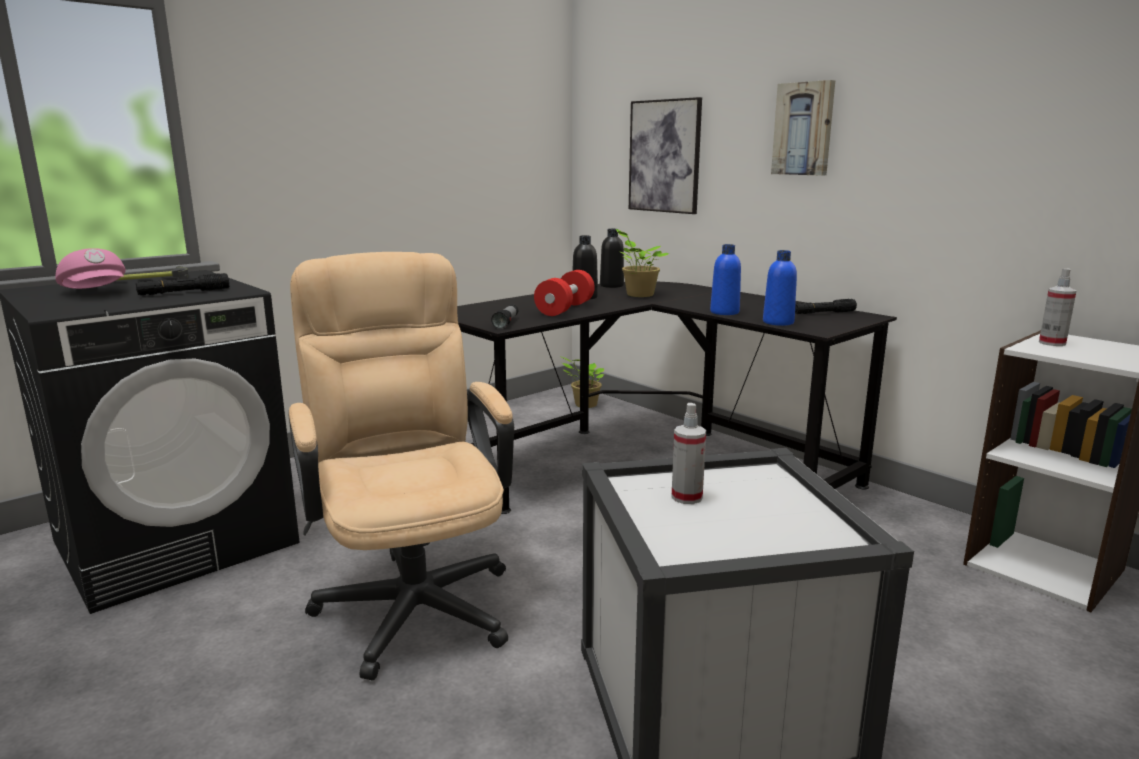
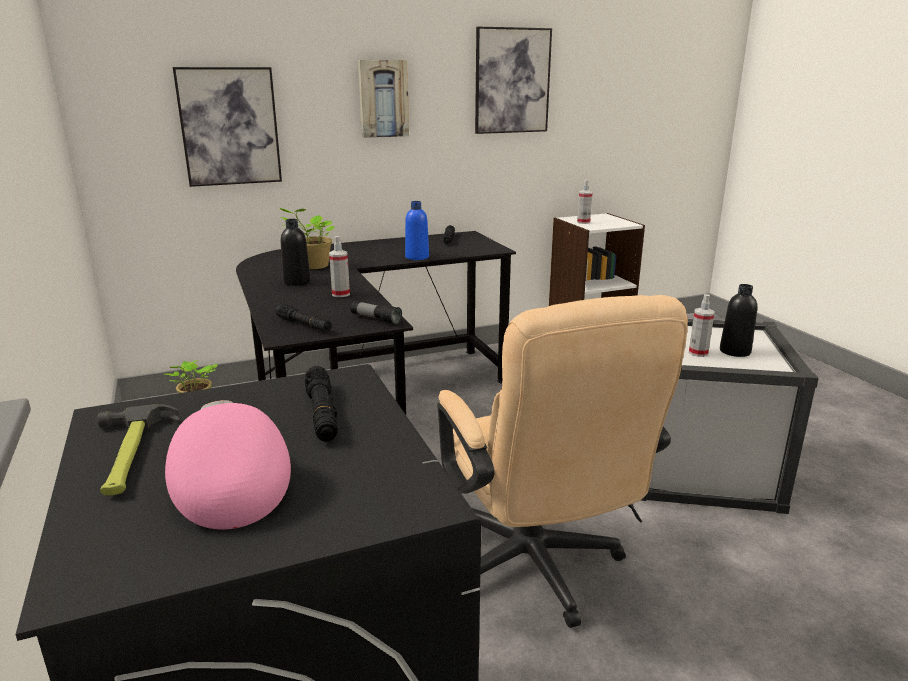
camera: 70 degrees left, 5 degrees up
pink cap [56,248,126,289] -> pink cap turned 90 degrees counterclockwise [165,400,291,529]
beige office chair [288,252,514,680] -> beige office chair turned 105 degrees counterclockwise [437,295,688,628]
red dumbbell [534,270,595,316] -> spray bottle [329,236,350,297]
black bottle [600,229,624,288] -> black bottle moved to [720,284,757,357]
blue bottle [763,250,797,326] -> none
none -> black flashlight [275,304,332,332]
none -> picture [475,27,552,134]

